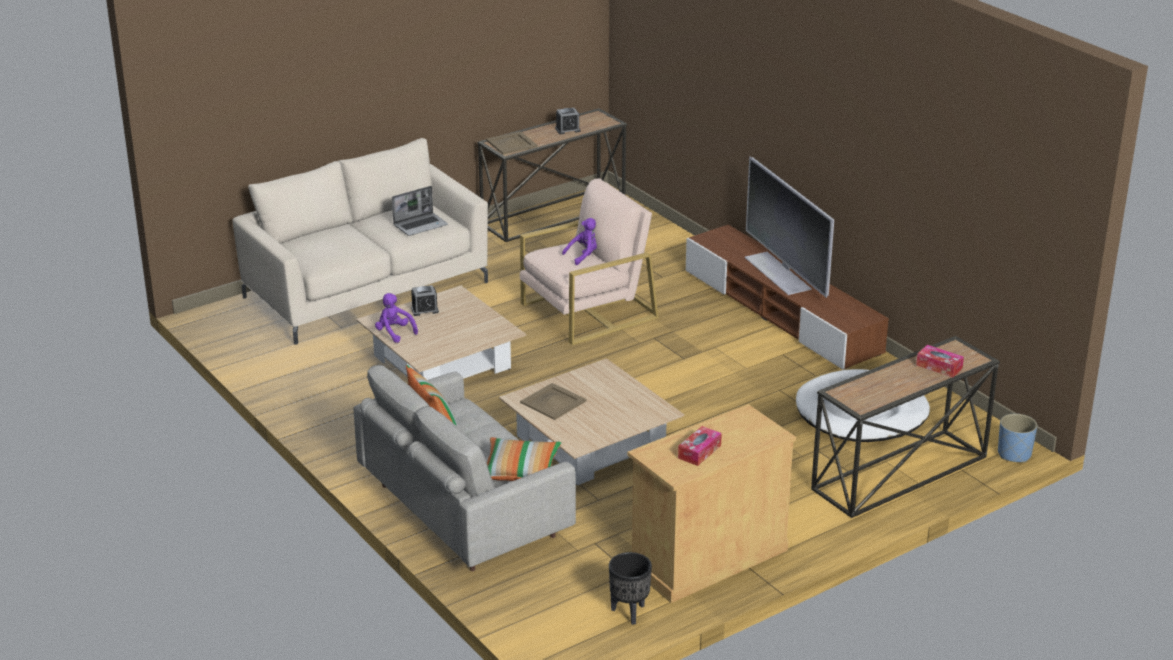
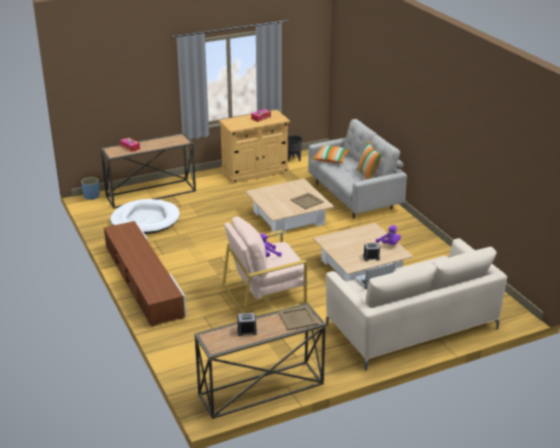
camera: 170 degrees left, 0 degrees up
television [744,156,834,298] -> none

